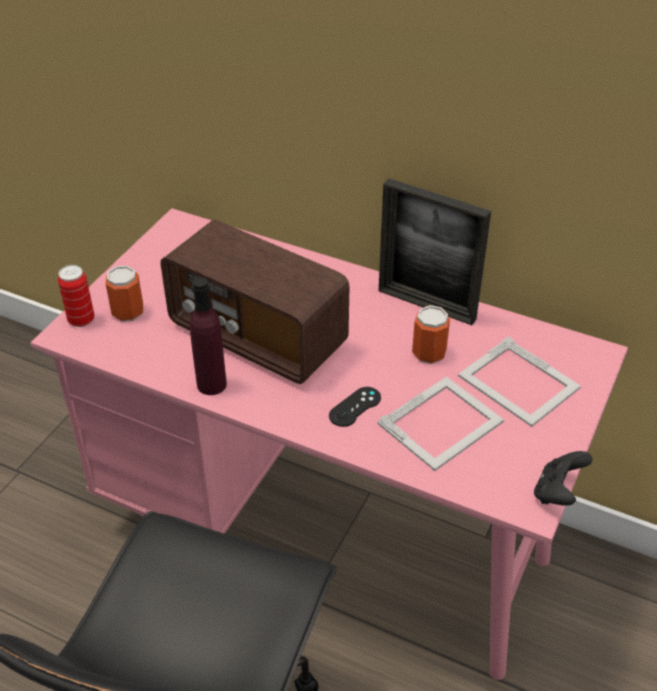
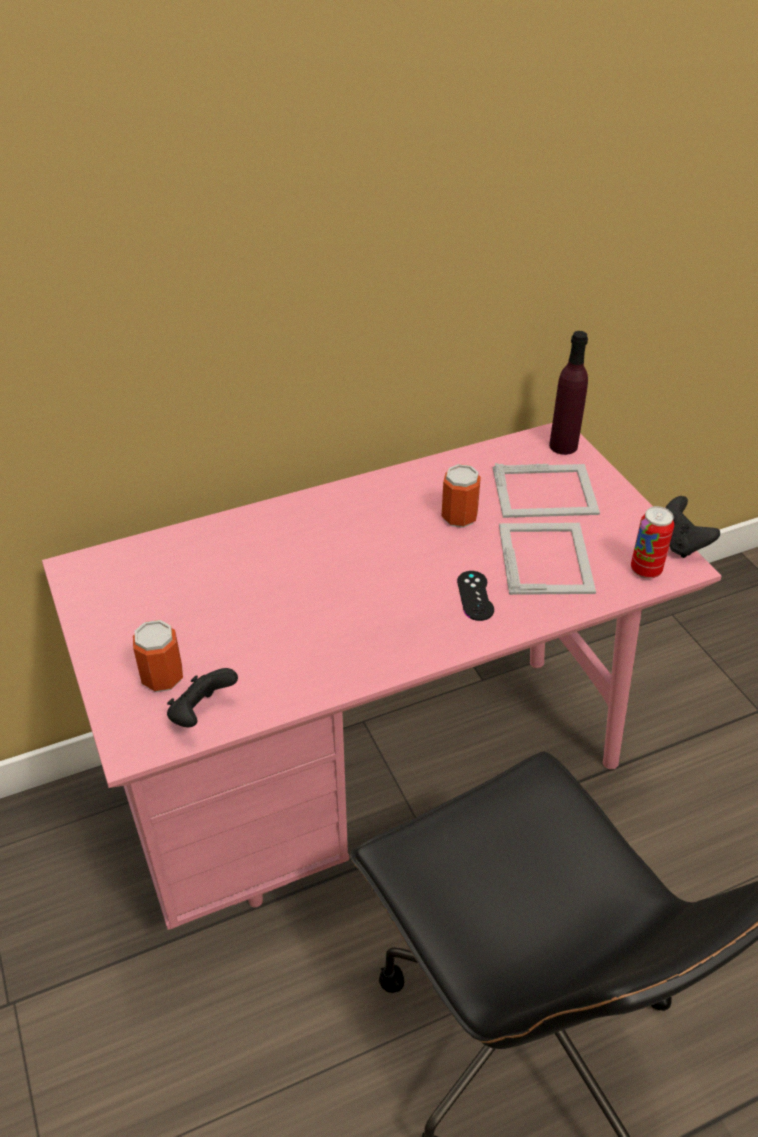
camera: 50 degrees left, 0 degrees up
can [58,265,94,327] -> can moved to [631,506,674,579]
radio [160,220,350,384] -> none
purple bottle [190,277,227,395] -> purple bottle moved to [549,331,588,455]
picture frame [379,178,491,325] -> none
none -> black game controller [167,668,238,727]

